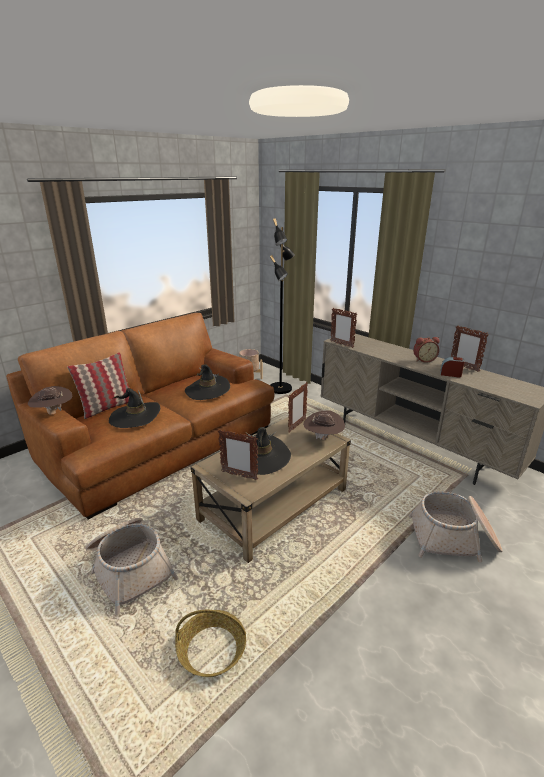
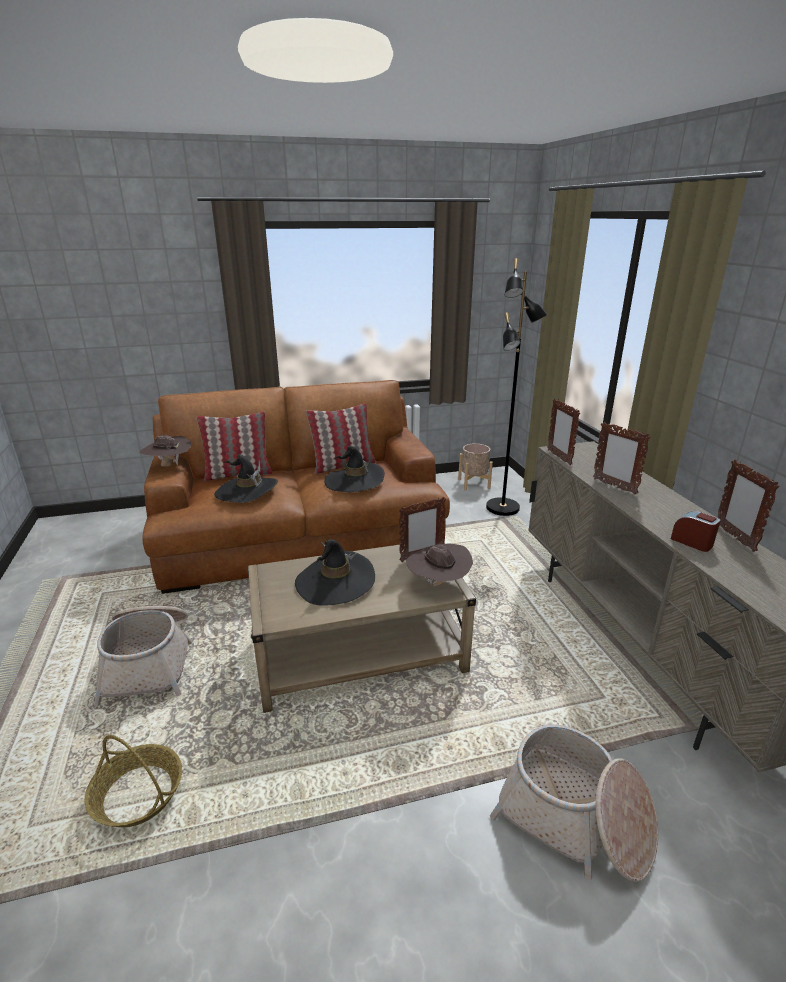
camera: 30 degrees right, 0 degrees up
picture frame [218,429,258,480] -> picture frame moved to [593,422,651,495]
alarm clock [413,337,440,363] -> none
none -> pillow [306,403,375,474]

